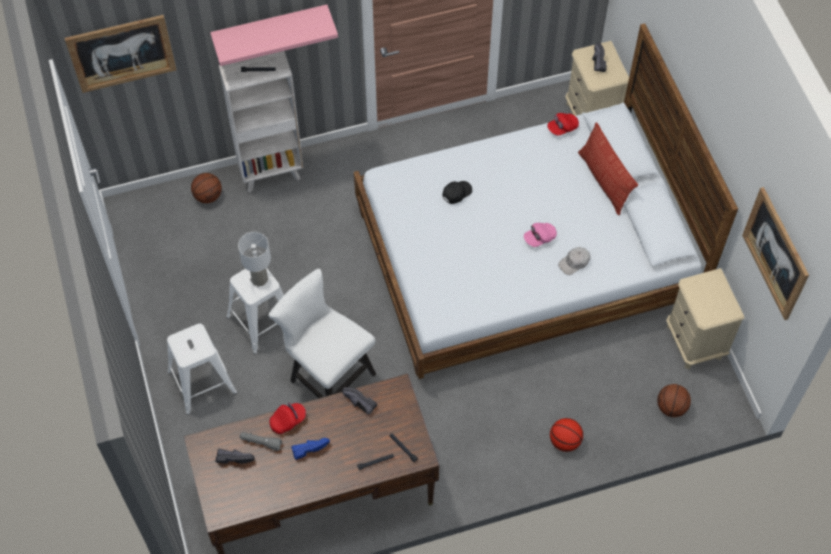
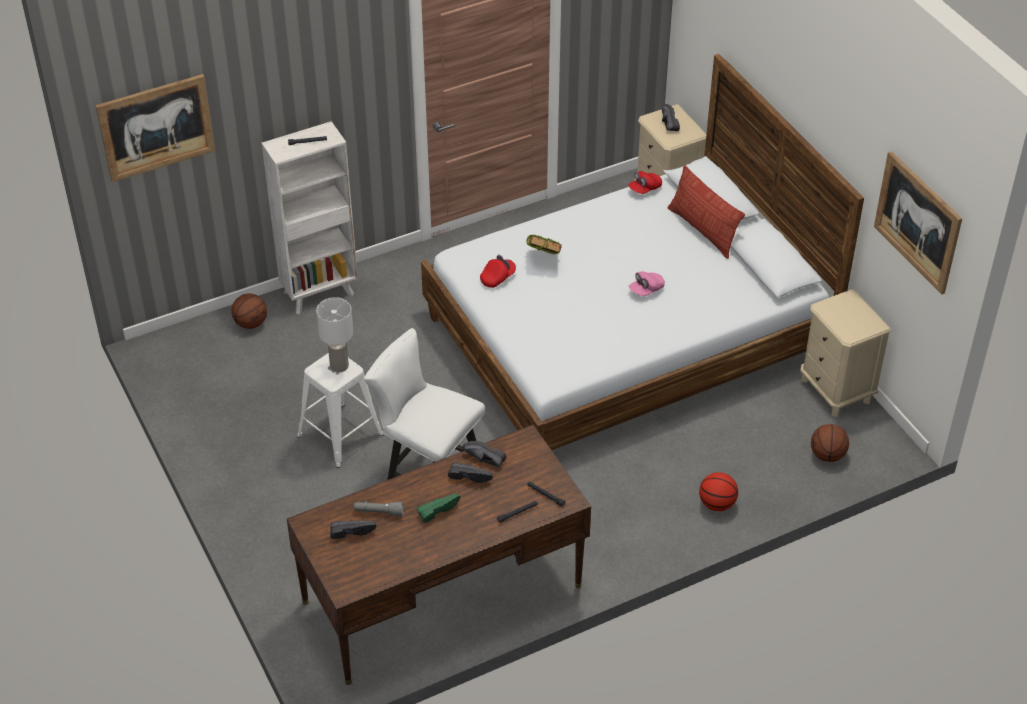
camera: 10 degrees left, 15 degrees down
white stool [167,324,237,415] -> none
pink shelf [210,4,338,66] -> none
red cap [270,403,306,434] -> red cap moved to [480,255,516,288]
blue shoe [291,438,330,460] -> green shoe [417,494,460,523]
black cap [442,181,472,204] -> book [526,235,562,254]
white cap [558,247,590,275] -> none
none -> black shoe [448,462,493,483]

